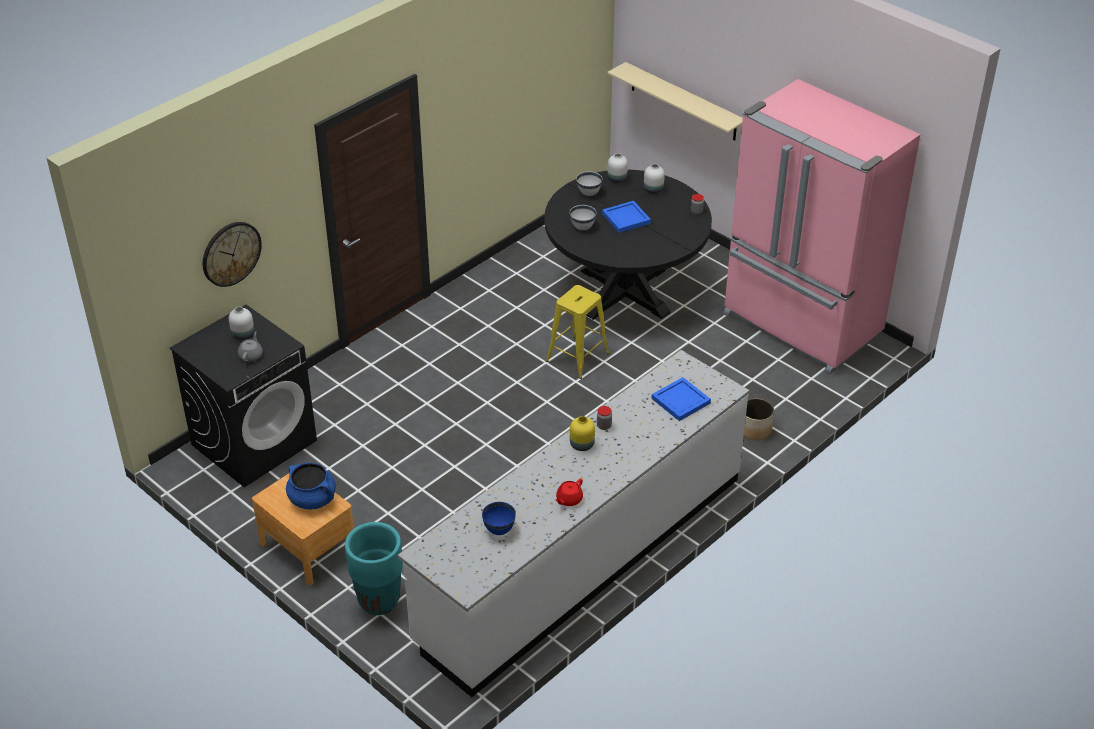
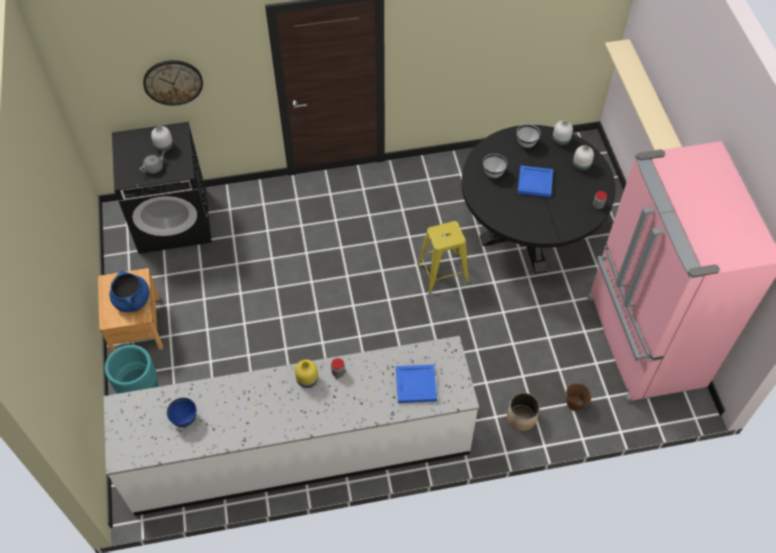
camera: 35 degrees right, 15 degrees up
red teapot [555,479,583,506] -> none
none -> brown bucket [566,383,591,411]

